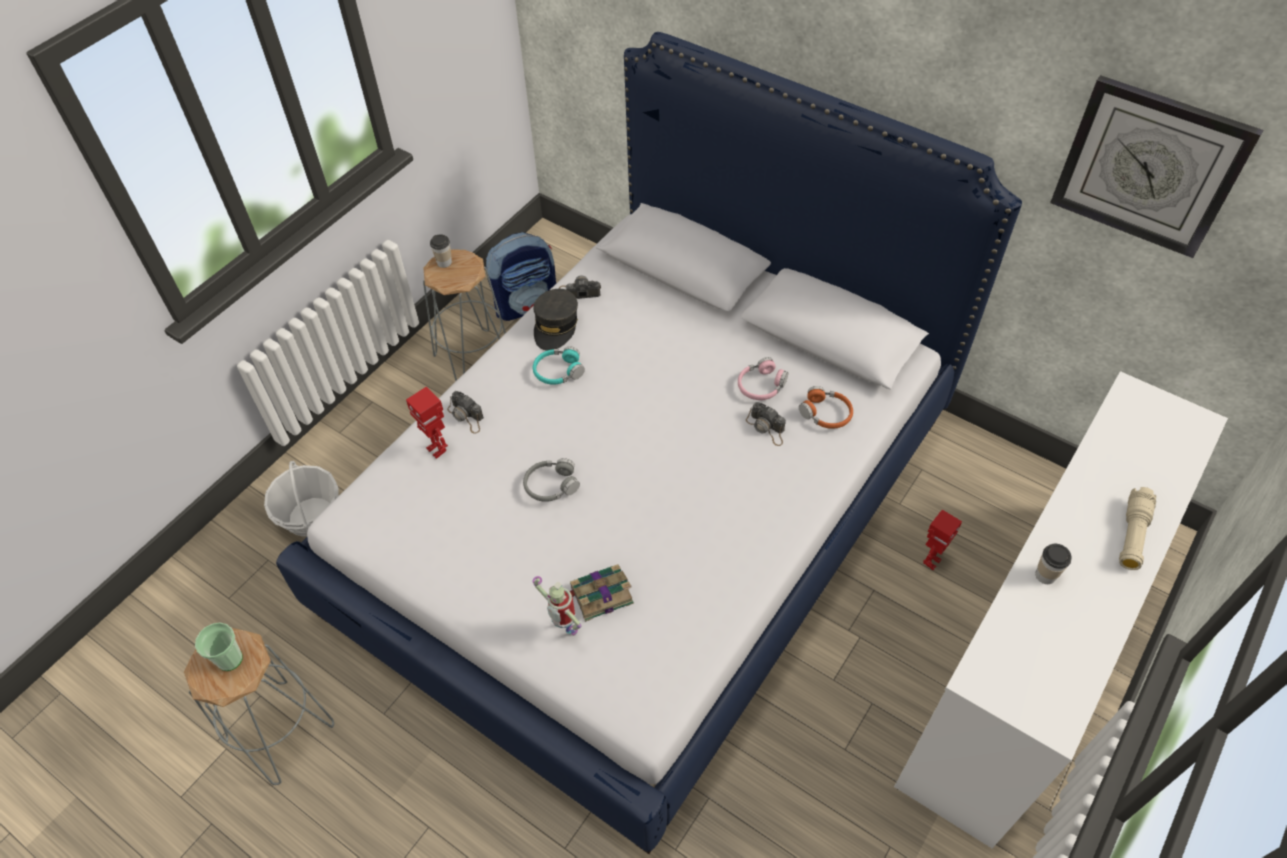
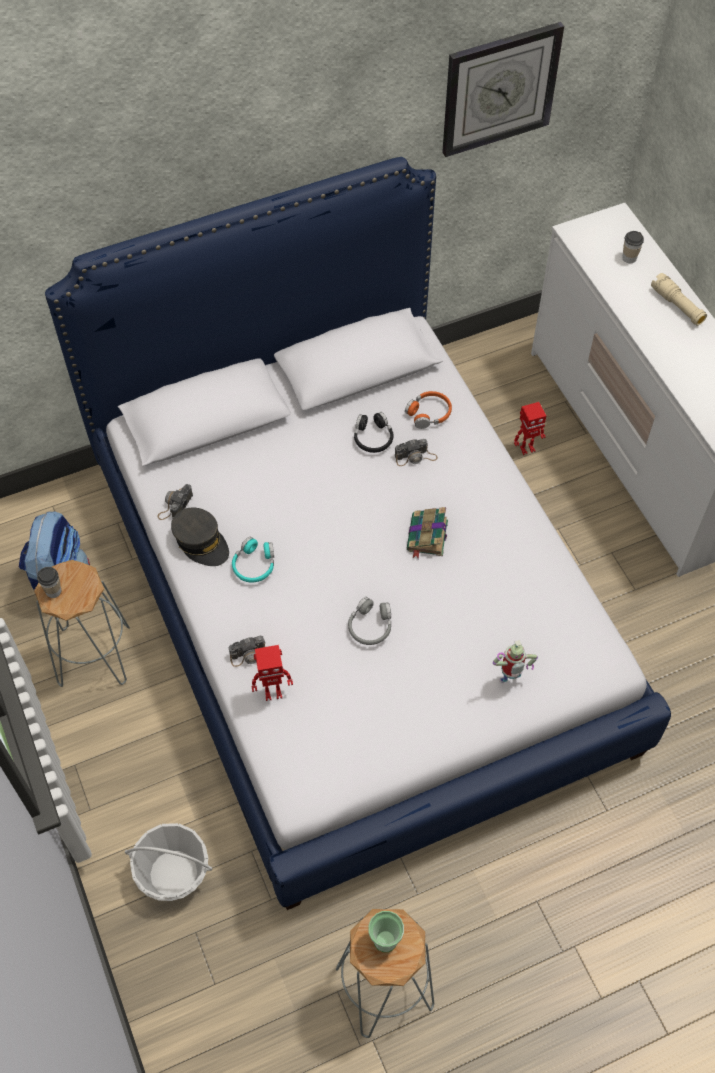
camera: 60 degrees left, 5 degrees up
book [570,564,634,622] -> book moved to [407,507,448,559]
pink headphones [738,357,788,400] -> black headphones [354,412,394,453]
toy robot [923,510,962,570] -> toy robot turned 90 degrees clockwise [514,402,546,455]
cup [1035,544,1071,584] -> cup moved to [622,231,644,263]

